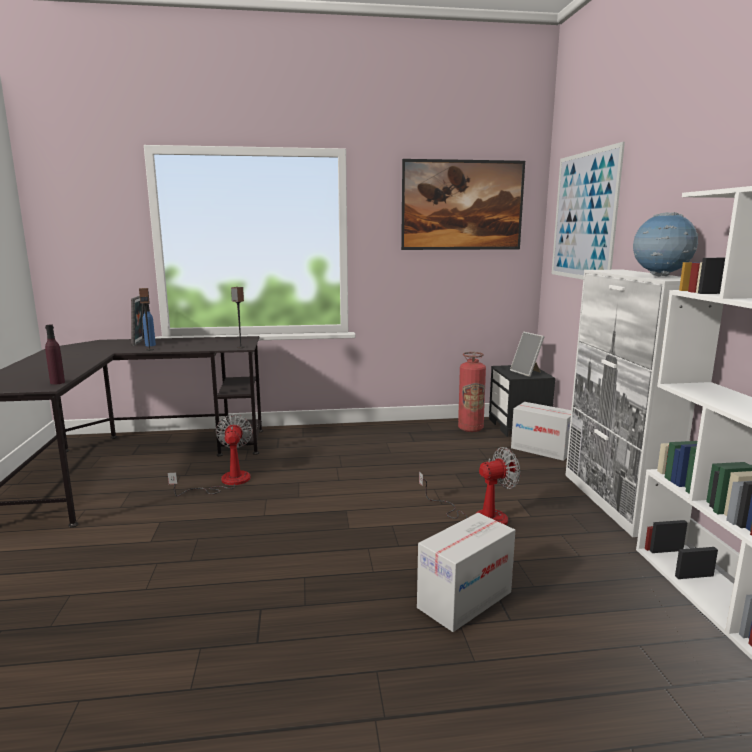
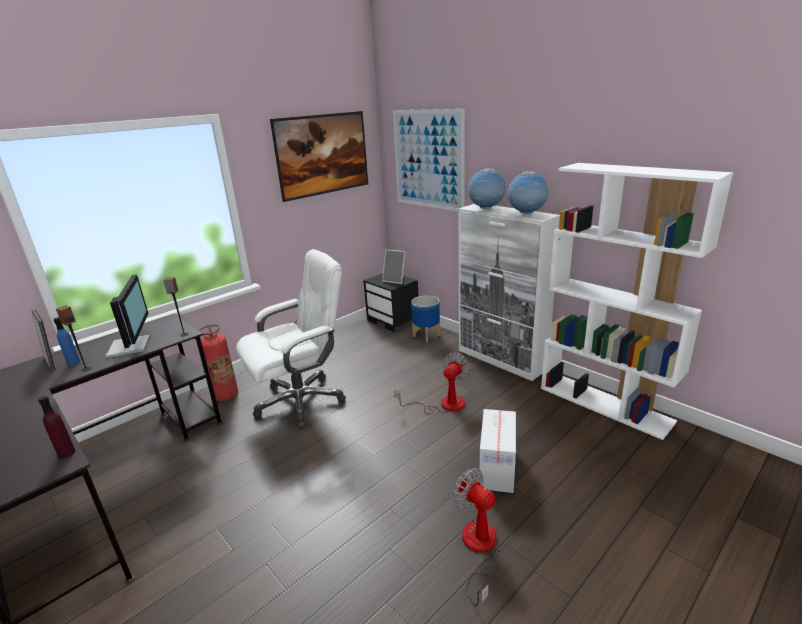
camera: 35 degrees left, 10 degrees up
fan [168,414,253,497] -> fan moved to [453,468,501,606]
fire extinguisher [458,352,486,432] -> fire extinguisher moved to [199,325,238,401]
cardboard box [511,402,571,461] -> planter [411,295,440,342]
none -> monitor [106,274,151,358]
none -> white office chair [236,249,346,428]
none -> globe [468,168,506,209]

